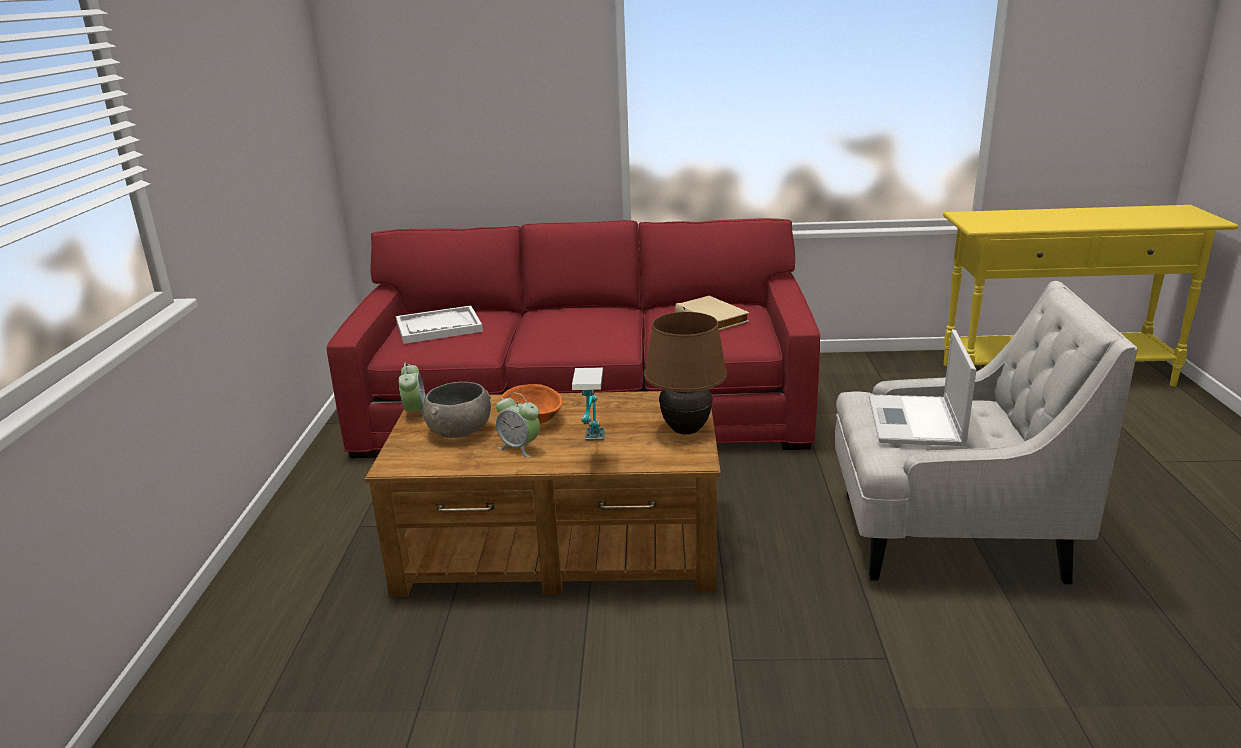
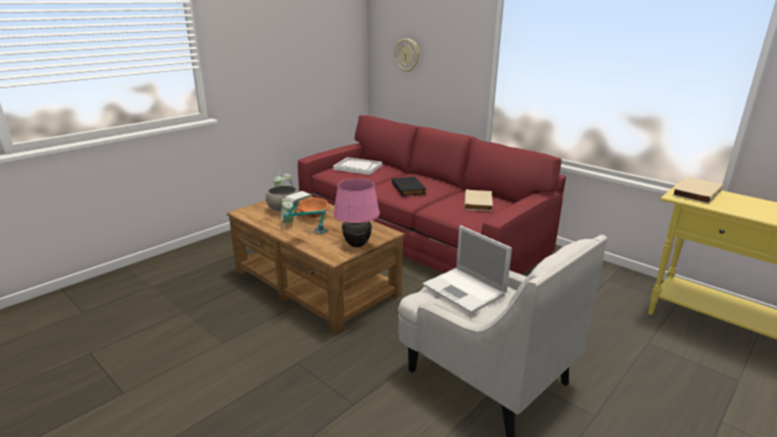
camera: 40 degrees right, 0 degrees up
brown table lamp [644,312,727,435] -> pink table lamp [333,179,380,247]
laptop [869,329,976,446] -> laptop turned 90 degrees counterclockwise [423,225,512,314]
none -> black book [392,176,426,196]
none -> wall clock [394,39,419,72]
none -> beige book [672,177,723,204]

